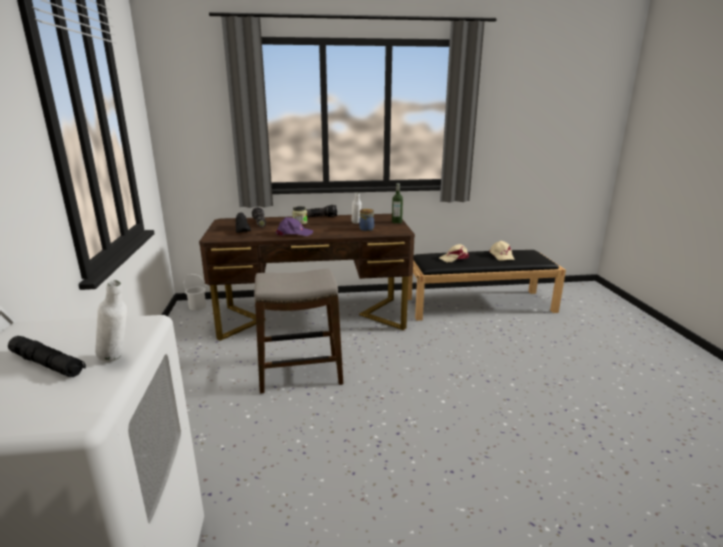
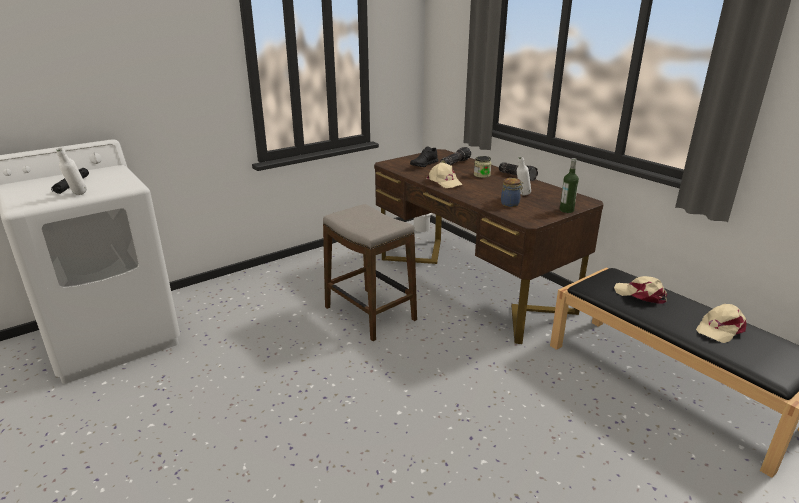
camera: 60 degrees right, 5 degrees up
purple cap [276,217,313,236] -> beige cap [426,162,463,188]

